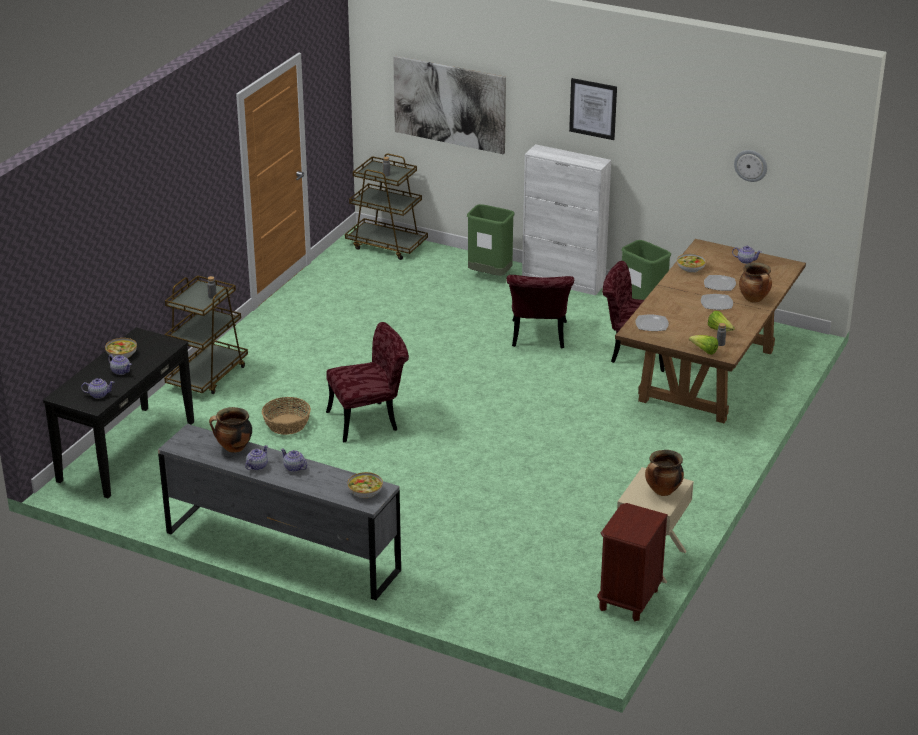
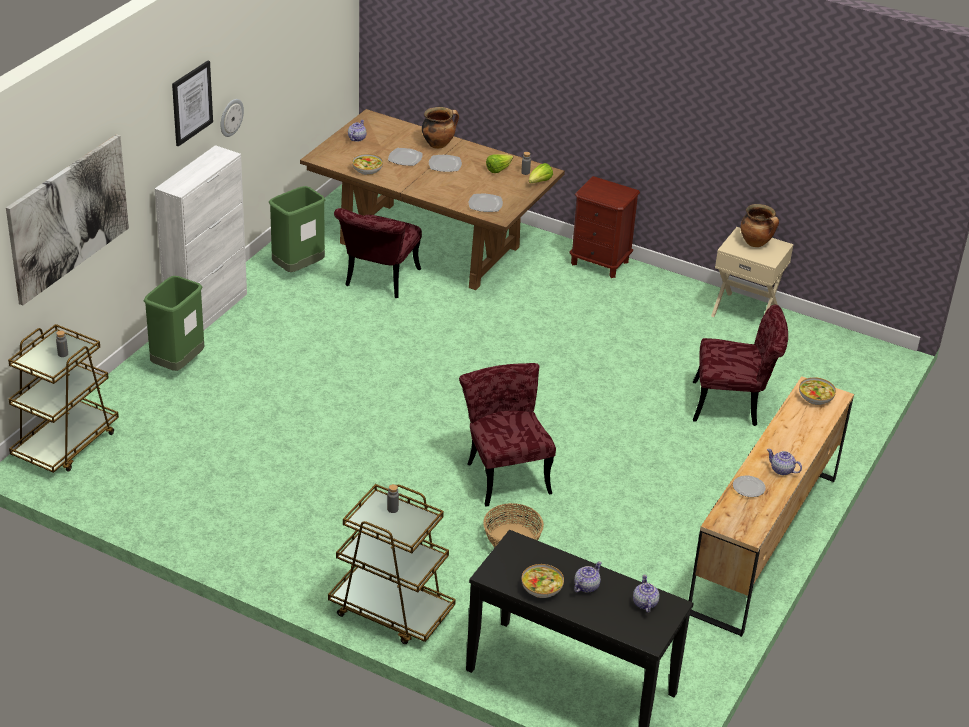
camera: 90 degrees left, 5 degrees up
grey dresser [158,424,401,600] -> brown dresser [689,376,854,637]
cooking pot [209,407,252,453] -> plate [733,475,766,497]
teapot [281,449,308,472] -> none
red chair [507,275,574,348] -> red chair moved to [693,305,788,426]
brown nightstand [597,503,668,621] -> brown nightstand moved to [570,176,640,278]
wall clock [734,150,767,182] -> wall clock moved to [220,99,244,137]

